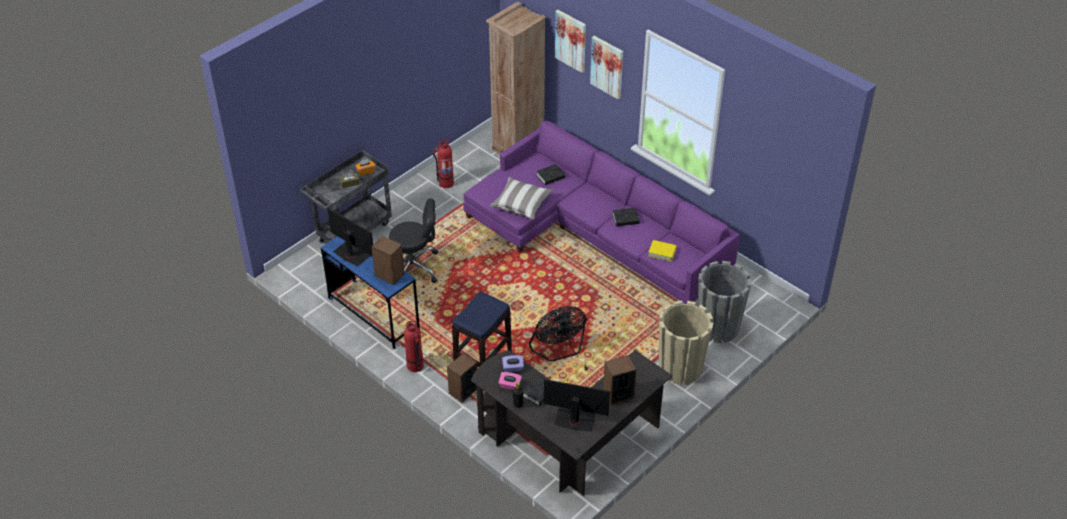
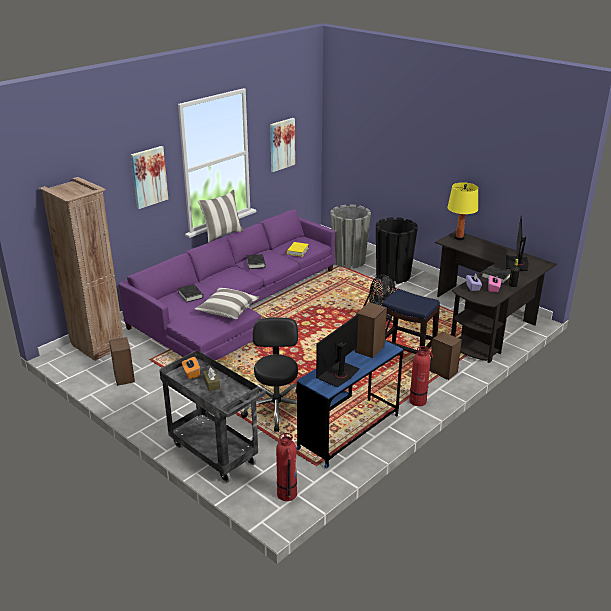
camera: 90 degrees left, 15 degrees down
fire extinguisher [433,140,454,188] -> fire extinguisher moved to [276,433,297,501]
picture [555,10,586,73] -> picture moved to [270,118,295,172]
speaker [603,355,636,405] -> speaker moved to [109,337,135,386]
beige planter [659,301,713,385] -> black planter [376,217,418,284]
none -> pillow [198,190,244,243]
none -> yellow table lamp [448,182,478,240]

